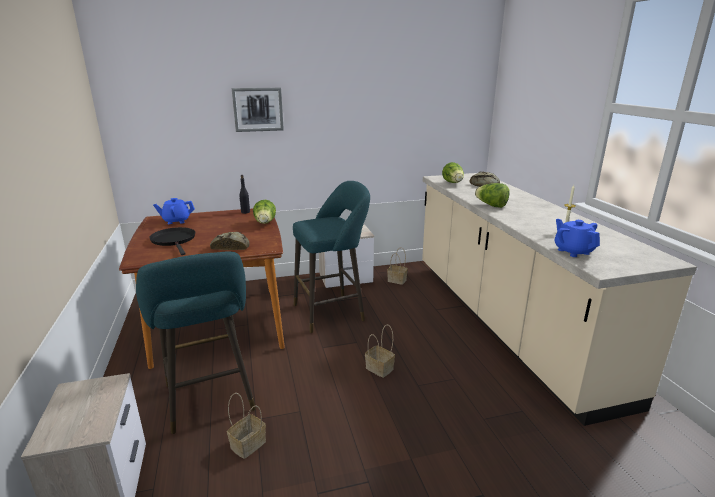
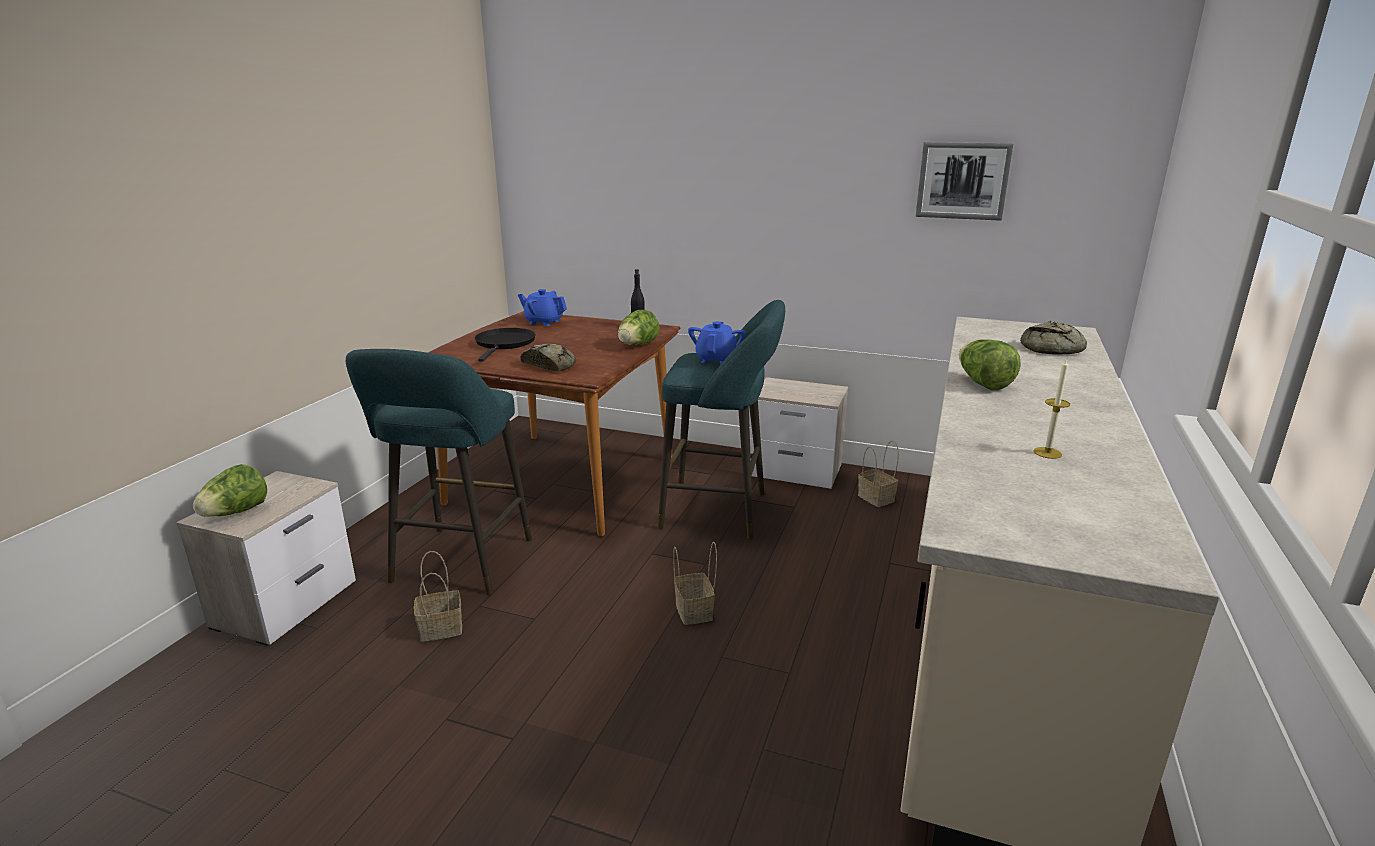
camera: 35 degrees right, 0 degrees up
picture [232,88,284,132] -> picture moved to [916,142,1013,221]
lettuce [442,162,464,183] -> lettuce moved to [193,464,267,517]
blue teapot [554,219,600,257] -> blue teapot moved to [688,321,746,364]

